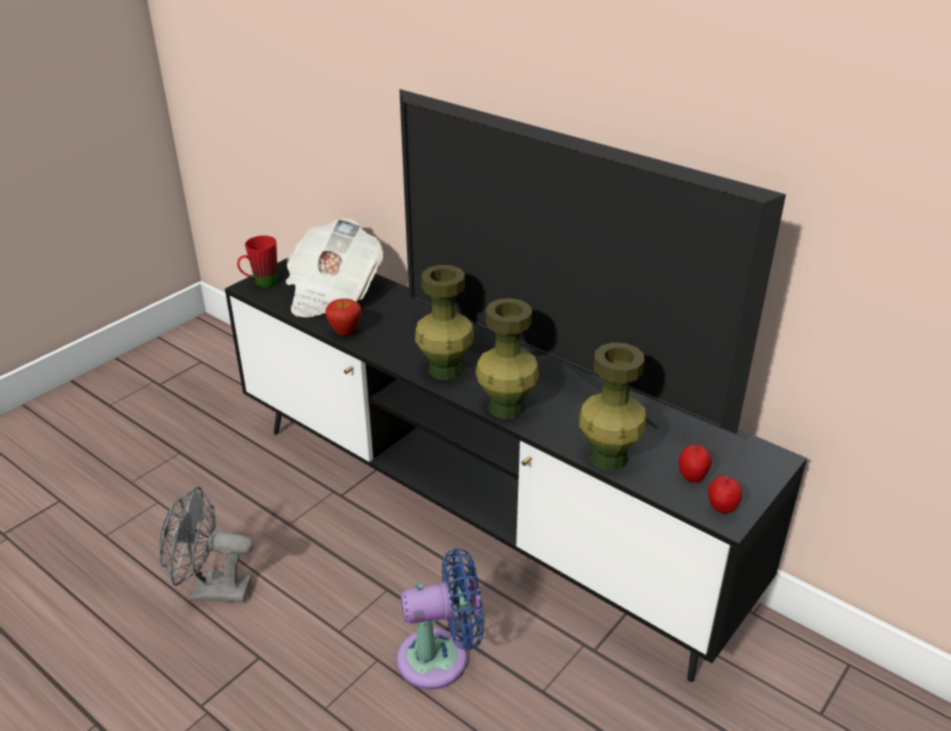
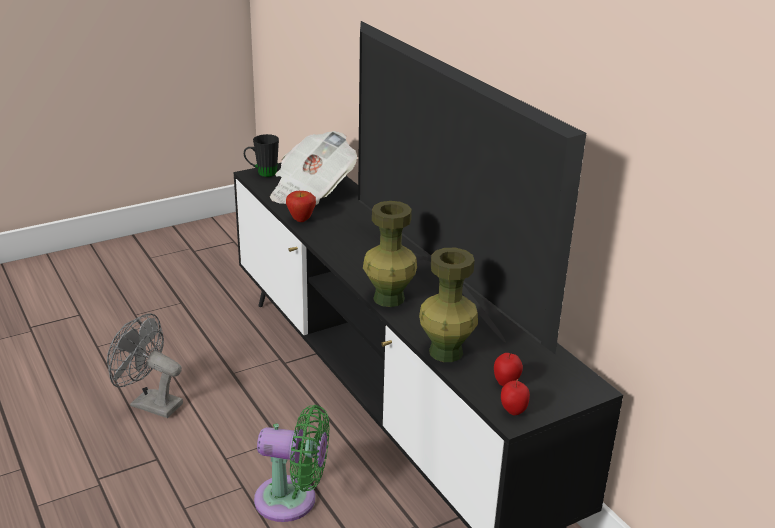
camera: 20 degrees right, 5 degrees down
red mug [237,236,278,287] -> black mug [244,134,279,177]
blue fan [397,548,484,690] -> green fan [254,405,329,522]
green vase [415,265,474,380] -> none

